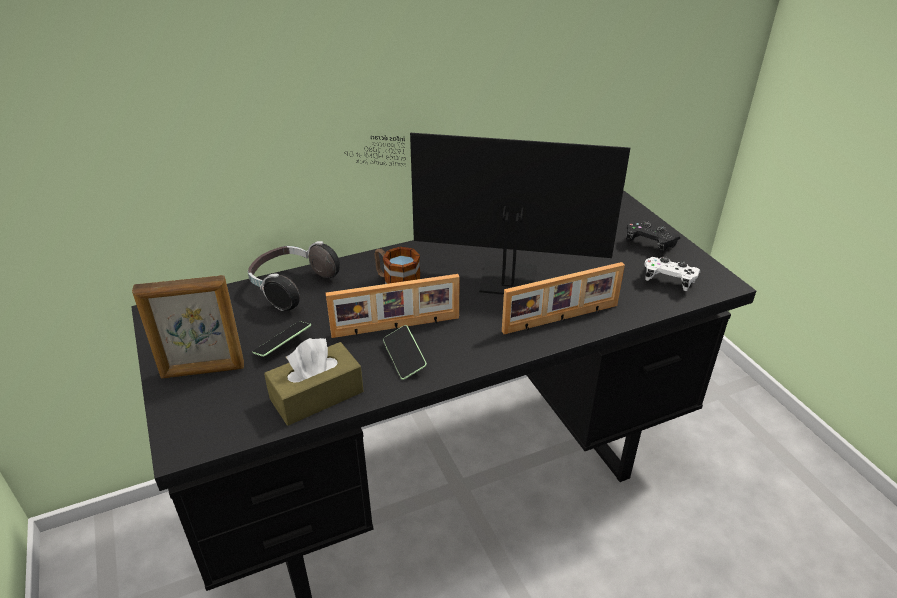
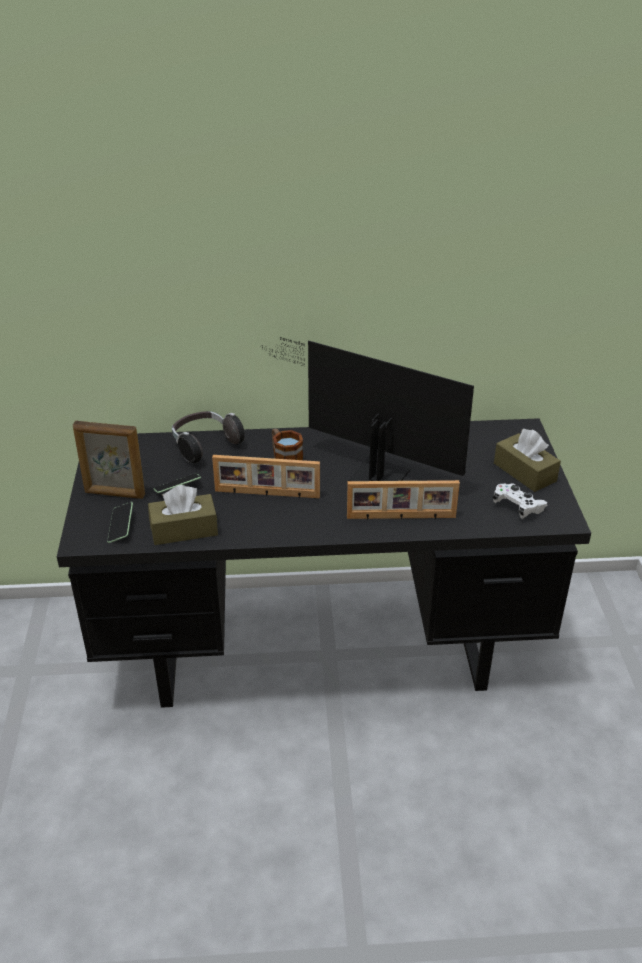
camera: 20 degrees right, 0 degrees up
phone [383,325,427,380] -> phone moved to [107,502,133,543]
black game controller [626,221,680,254] -> brown tissue box [494,429,561,492]

